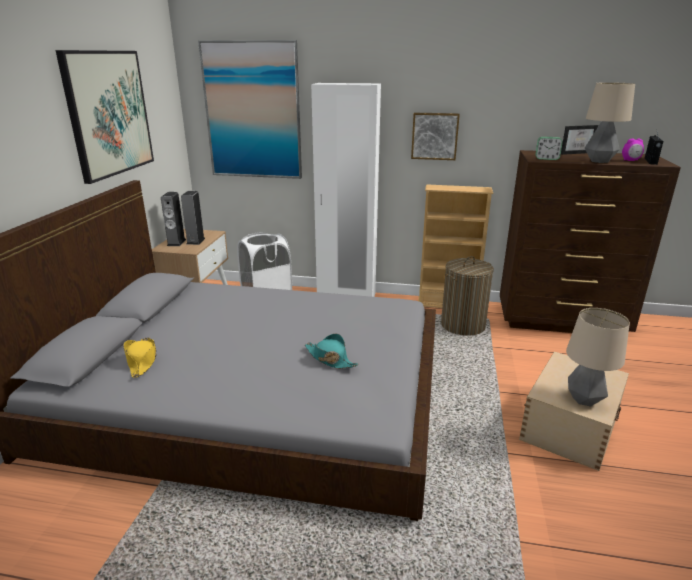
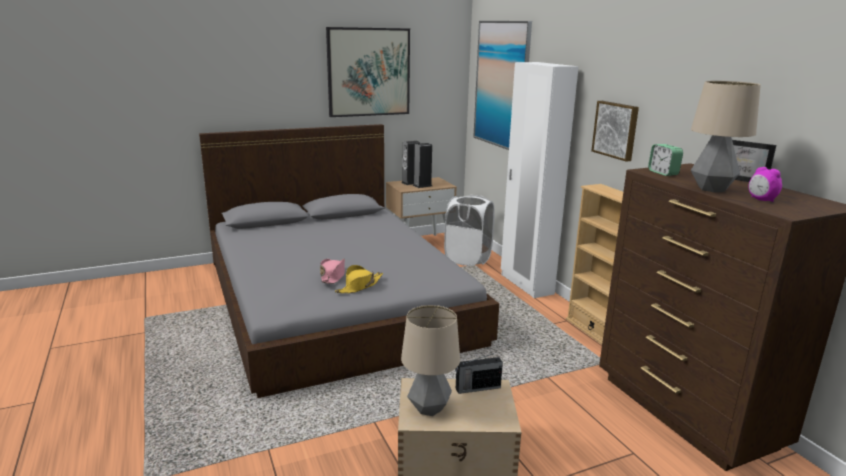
camera: 55 degrees right, 5 degrees down
yellow hat [123,337,157,378] -> yellow hat moved to [335,265,383,293]
turquoise hat [305,334,359,369] -> pink hat [320,259,345,284]
laundry basket [441,256,494,336] -> none
radio [645,133,663,165] -> radio moved to [455,353,503,394]

